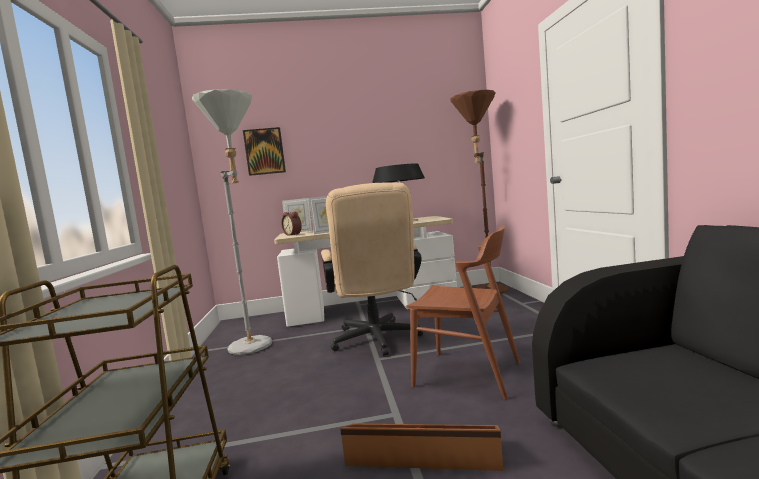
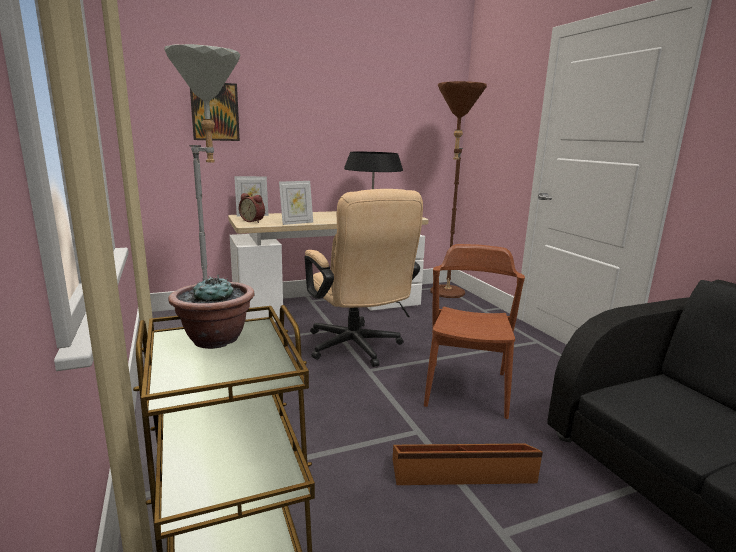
camera: 15 degrees left, 10 degrees up
brown chair [406,226,520,400] -> brown chair turned 90 degrees counterclockwise [424,244,525,419]
none -> potted plant [168,275,254,349]

